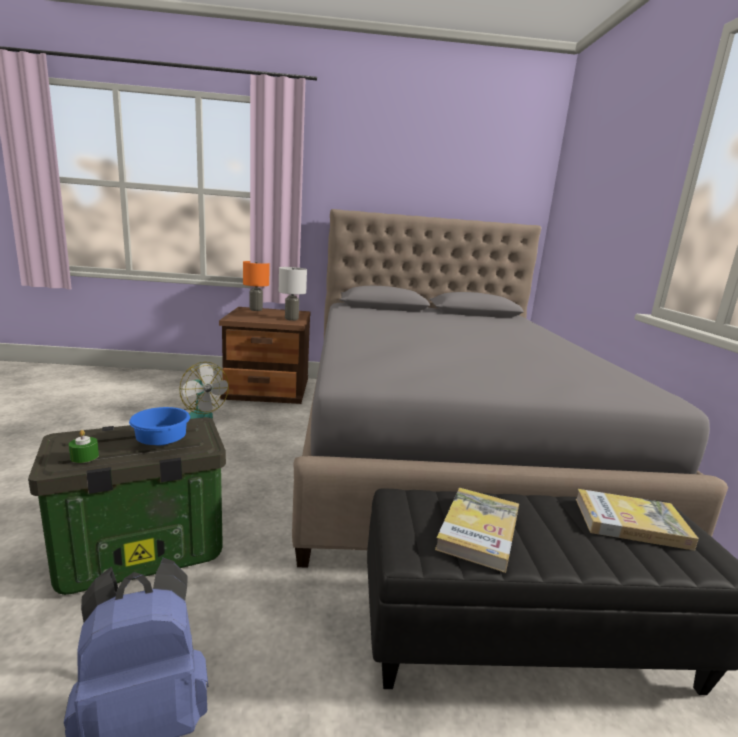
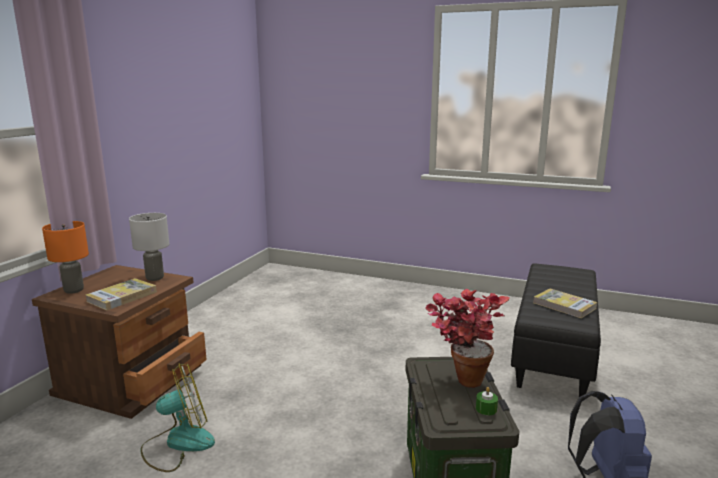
camera: 65 degrees left, 0 degrees up
blue bowl [129,407,190,446] -> potted plant [425,289,510,388]
grey bed [292,209,728,568] -> none
book [576,489,699,551] -> book moved to [86,278,157,310]

